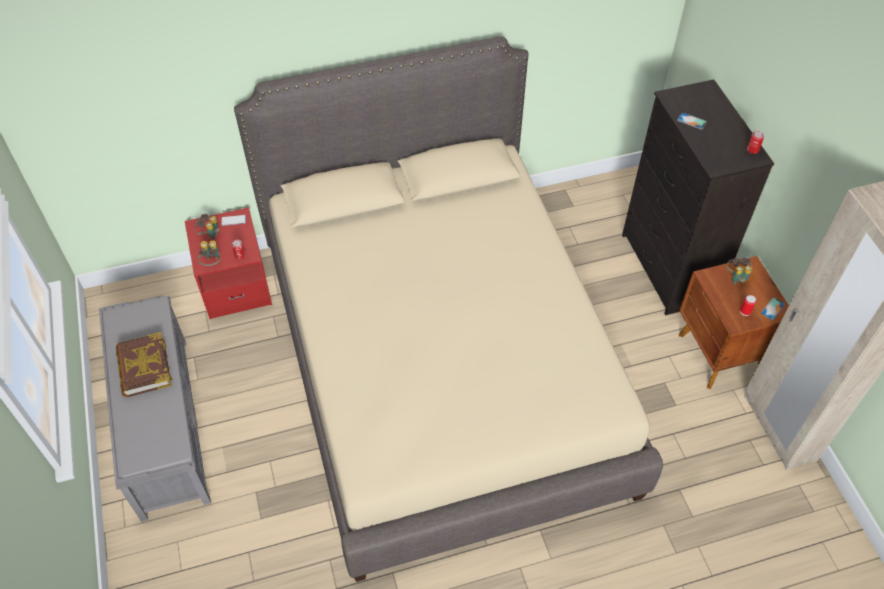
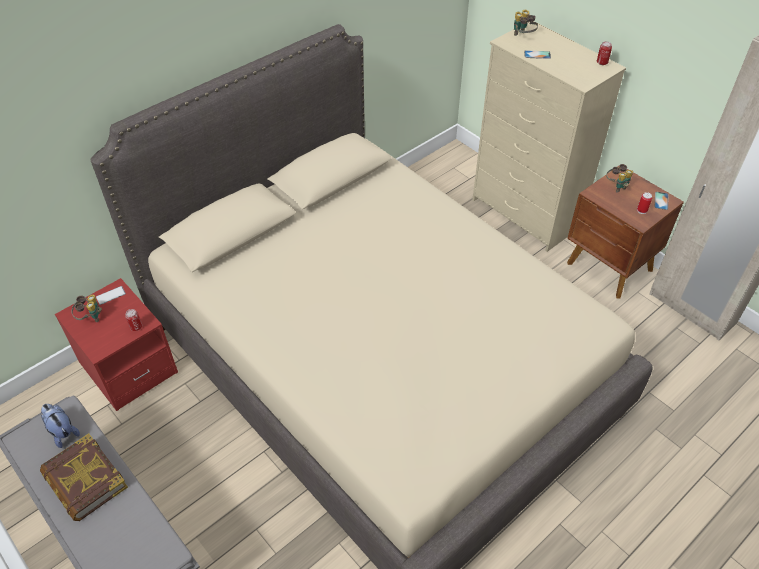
camera: 25 degrees left, 5 degrees down
binoculars [197,241,221,266] -> binoculars moved to [514,10,538,36]
black dresser [622,79,774,315] -> beige dresser [472,21,626,252]
none -> plush toy [41,404,80,448]

